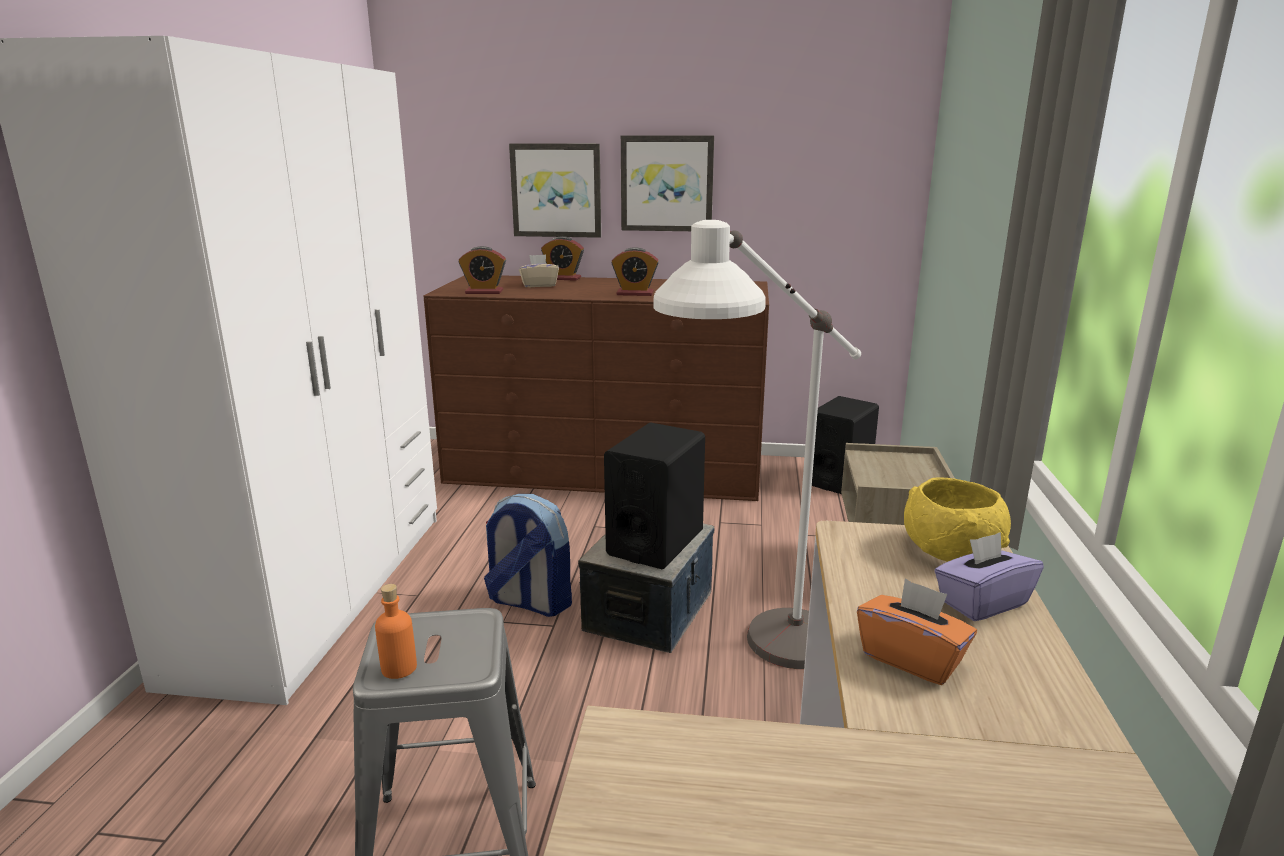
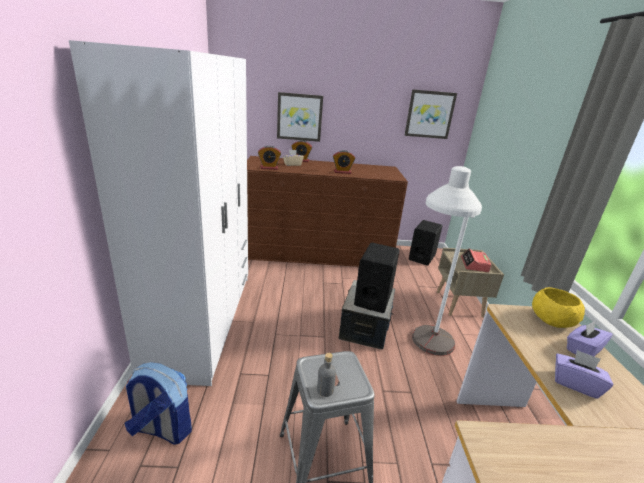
camera: 10 degrees left, 5 degrees up
orange bottle [375,584,417,679] -> grey bottle [317,353,336,397]
backpack [484,494,572,617] -> backpack moved to [125,362,192,445]
picture [621,136,714,231] -> picture moved to [405,89,457,139]
orange tissue box [857,578,977,685] -> purple tissue box [555,350,613,399]
none -> alarm clock [461,248,492,272]

